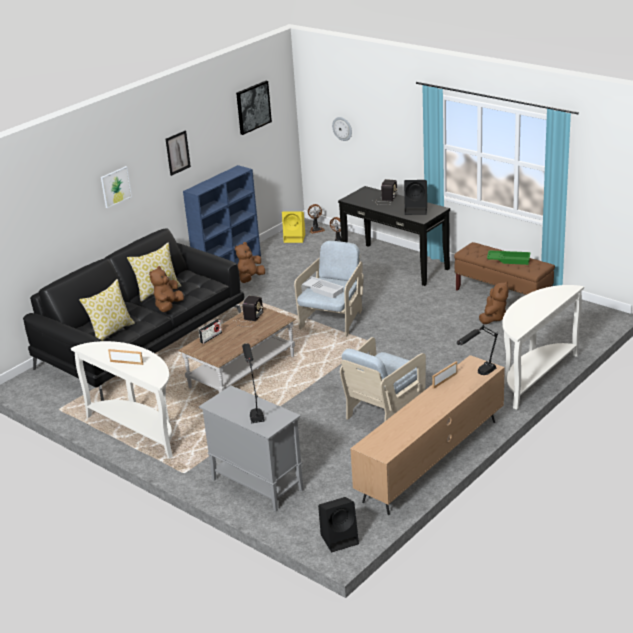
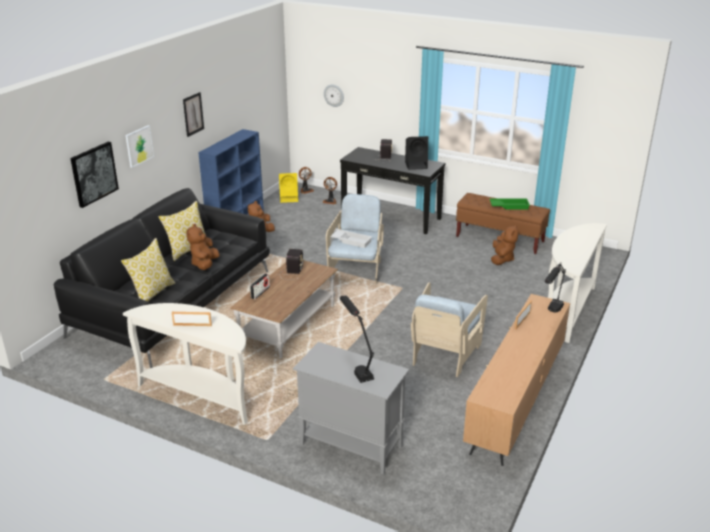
camera: 15 degrees left, 0 degrees up
picture [236,81,272,135] -> picture moved to [70,142,119,208]
black speaker [318,497,359,553] -> none

